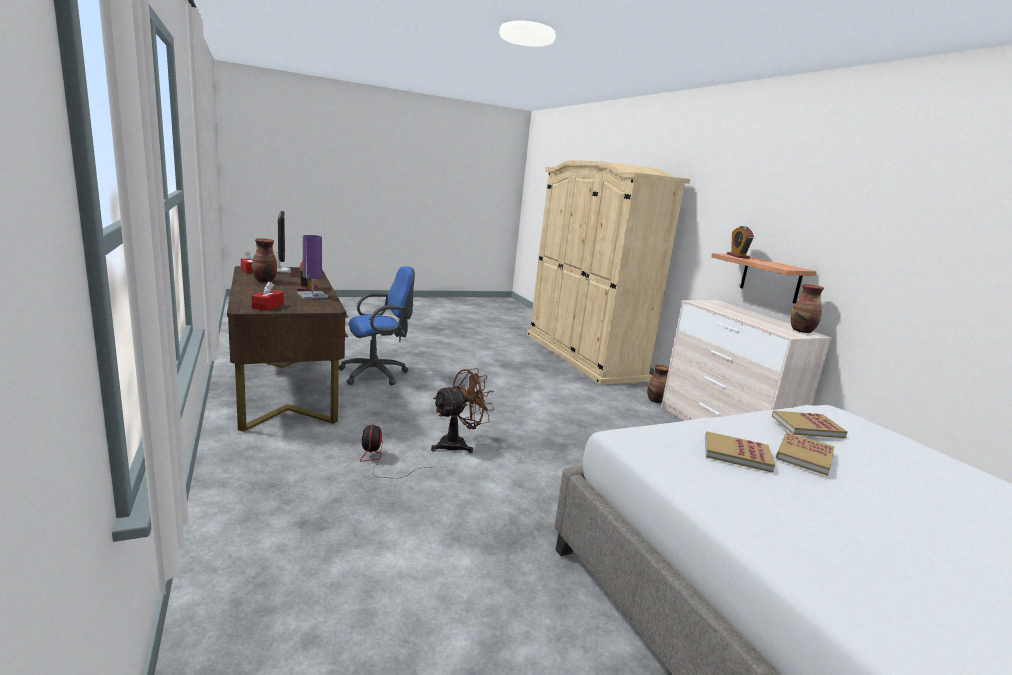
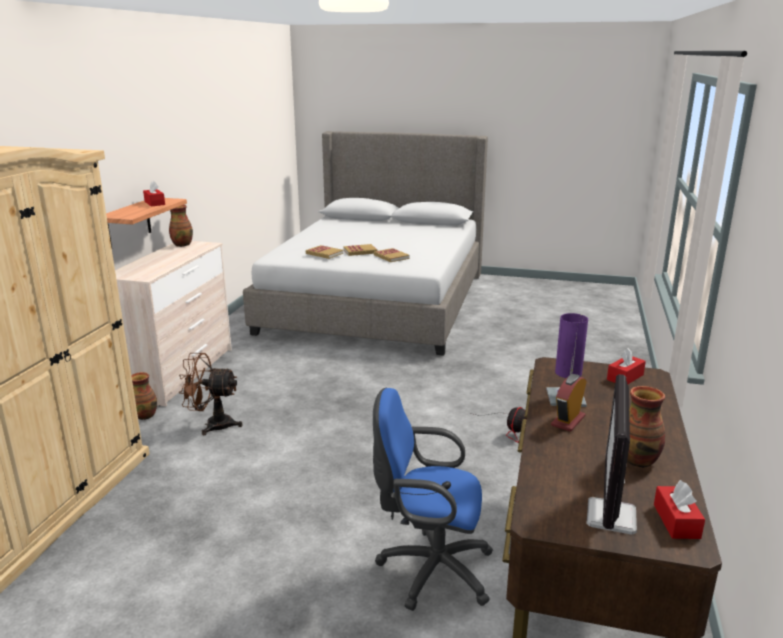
camera: 140 degrees left, 5 degrees up
brown fan [431,368,494,453] -> brown fan moved to [179,353,242,435]
alarm clock [727,226,754,259] -> none
none -> red tissue box [143,181,165,206]

